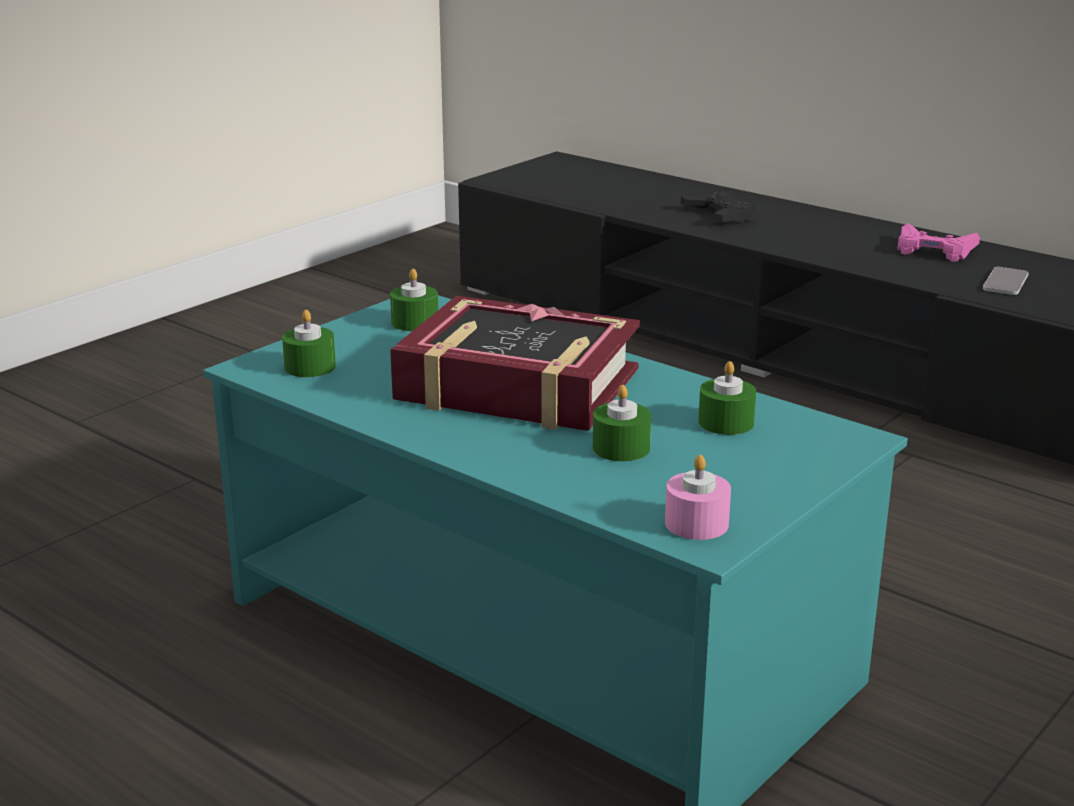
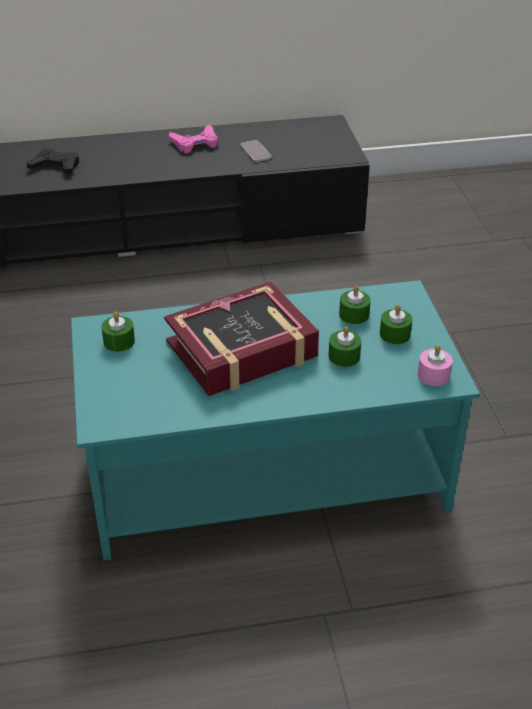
camera: 50 degrees left, 15 degrees up
green candle [282,310,336,377] -> green candle moved to [380,305,412,344]

